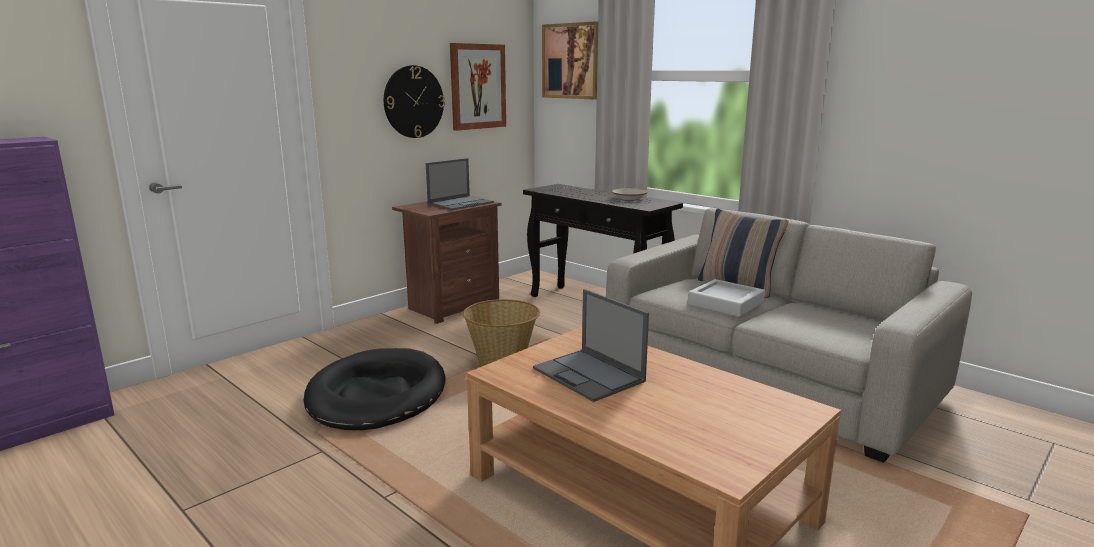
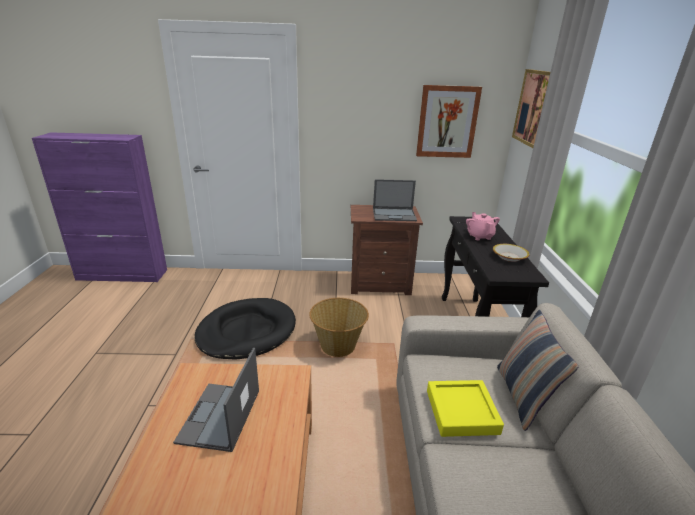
camera: 45 degrees right, 10 degrees up
wall clock [384,65,445,138] -> none
grey tray [688,279,765,317] -> yellow tray [427,380,504,437]
none -> pink teapot [466,212,500,241]

